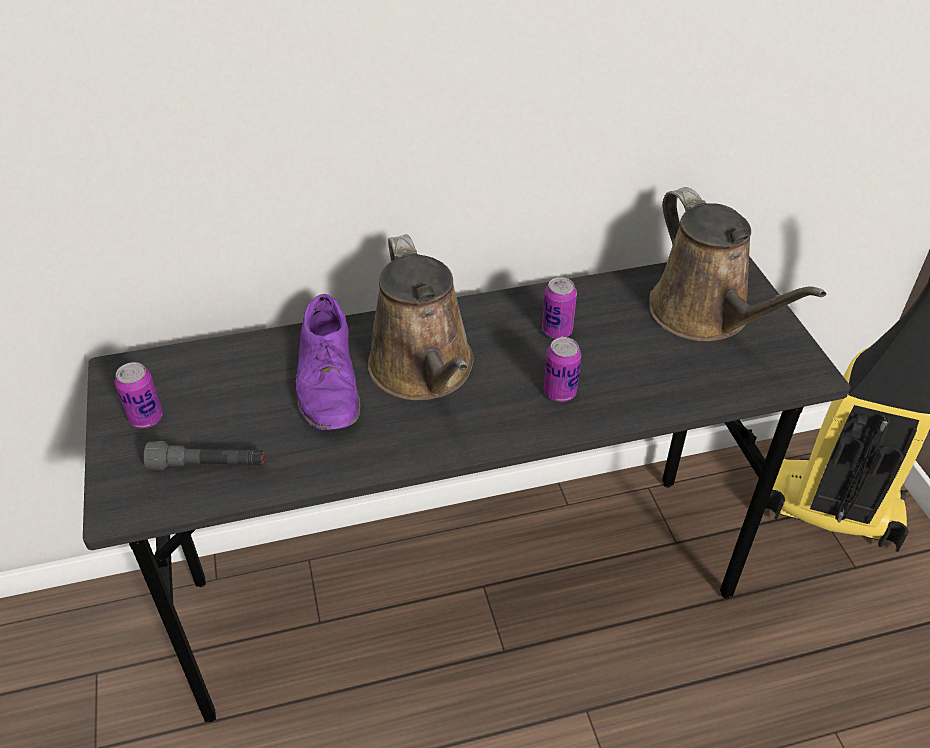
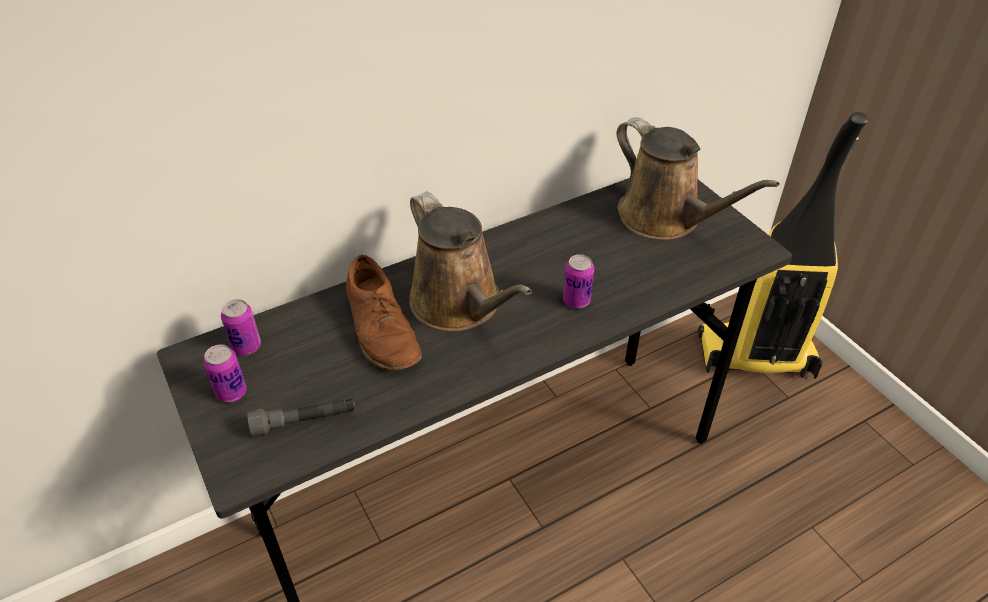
camera: 15 degrees left, 0 degrees up
purple shoe [295,294,360,430] -> brown shoe [346,255,422,371]
can [542,277,577,339] -> can moved to [221,299,261,356]

